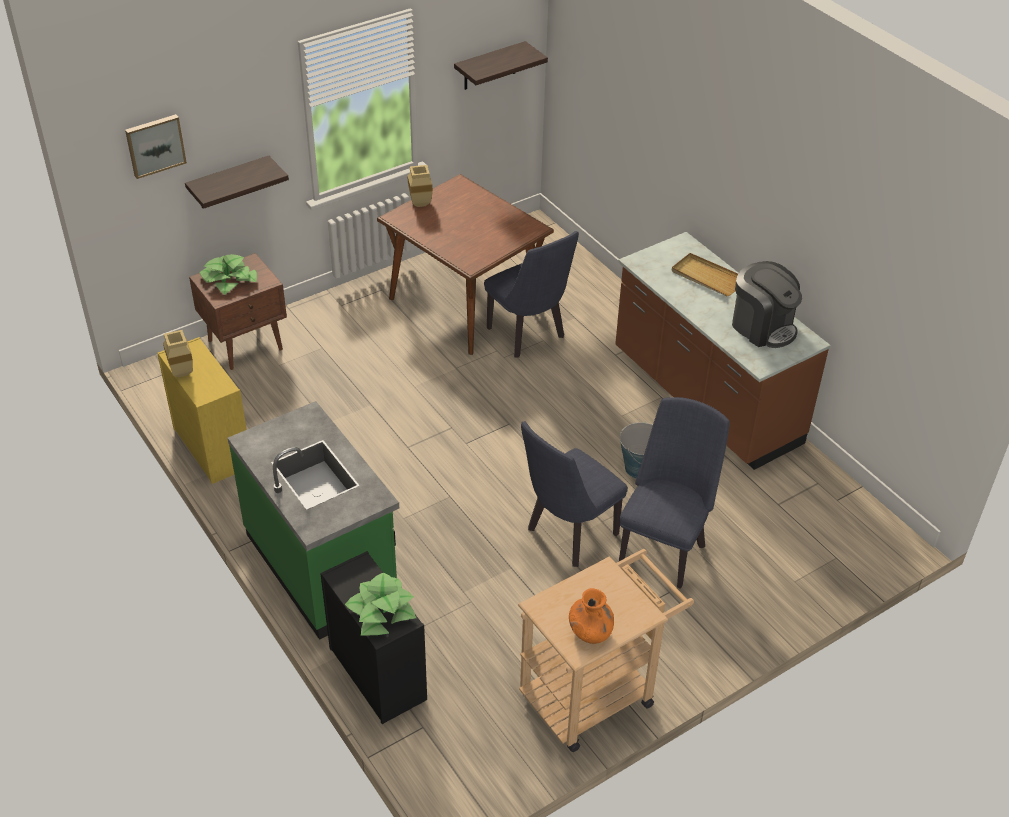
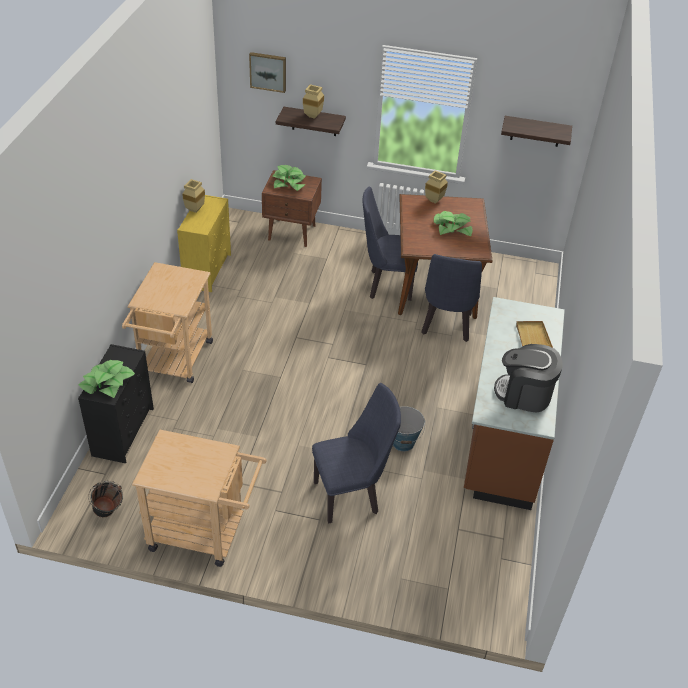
camera: 45 degrees right, 0 degrees up
green counter [228,401,399,640] -> beige cart [122,262,213,383]
blue chair [521,421,628,567] -> blue chair moved to [362,187,418,301]
orange vase [569,588,614,644] -> none
coffee machine [732,261,802,348] -> coffee machine turned 105 degrees clockwise [494,344,563,412]
none -> black bucket [88,481,123,518]
none -> beige vase [303,84,324,119]
none -> potted plant [434,211,473,236]

